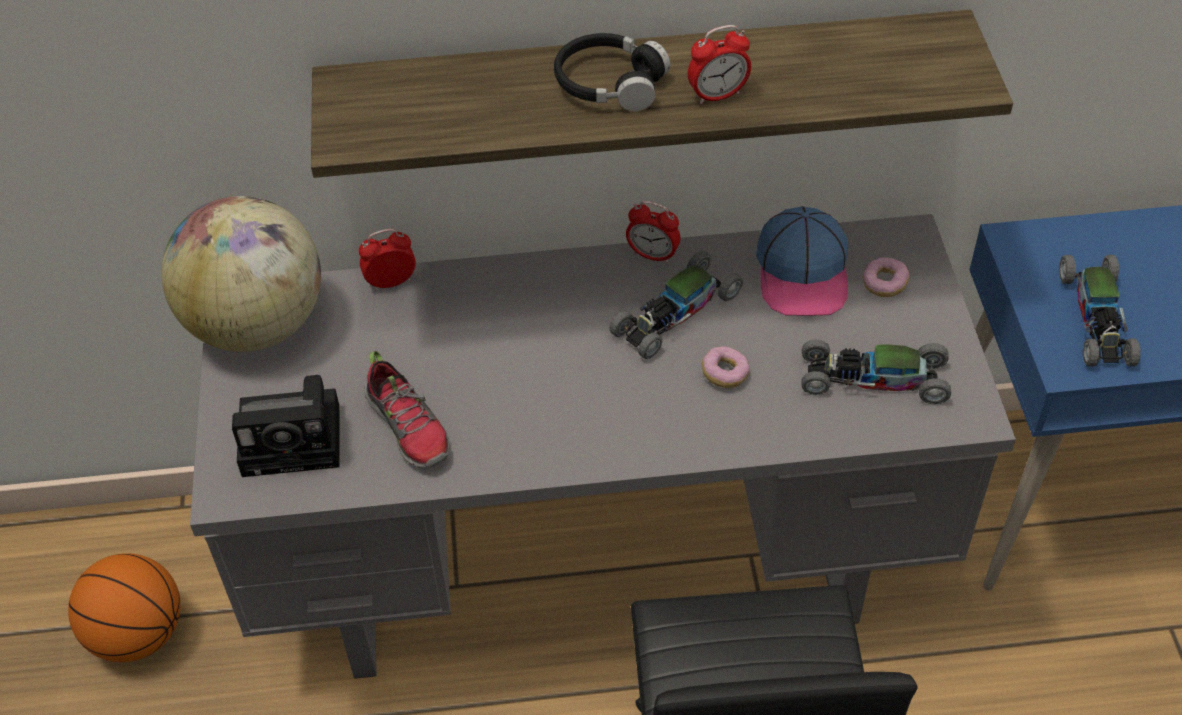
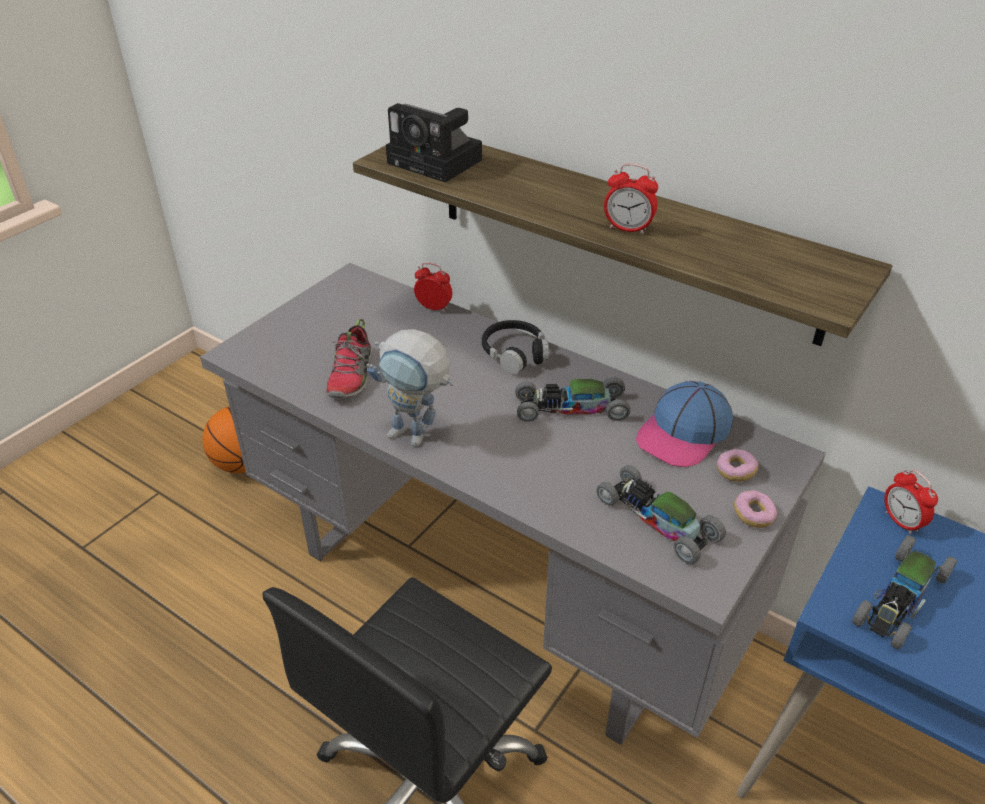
camera: 40 degrees right, 10 degrees down
globe [161,196,321,352] -> none
camera [232,375,340,477] -> camera moved to [386,103,482,183]
black headphones [554,33,670,111] -> black headphones moved to [482,320,549,374]
alarm clock [626,201,680,263] -> alarm clock moved to [884,469,938,535]
donut [702,346,750,388] -> donut moved to [734,490,777,528]
none -> toy robot [367,329,454,447]

